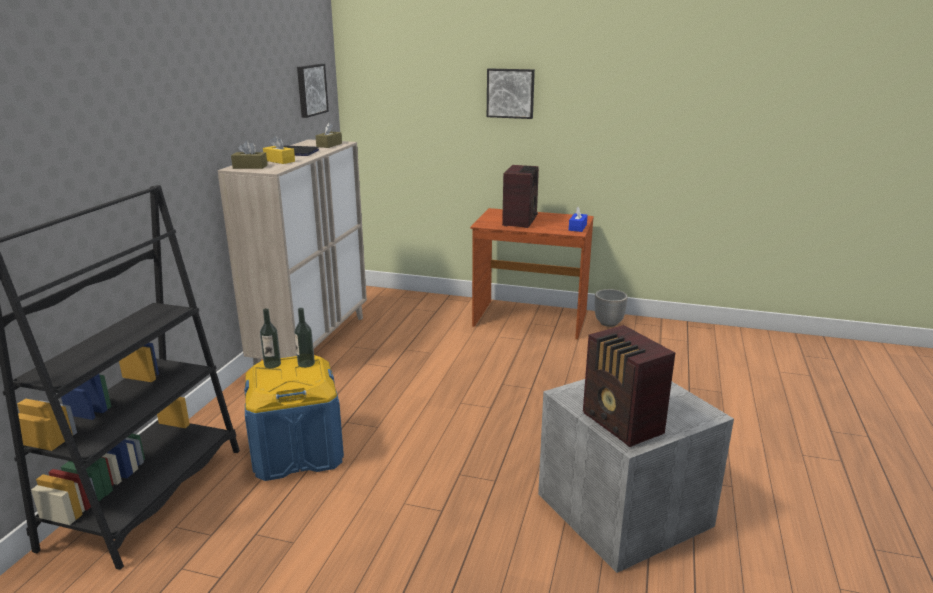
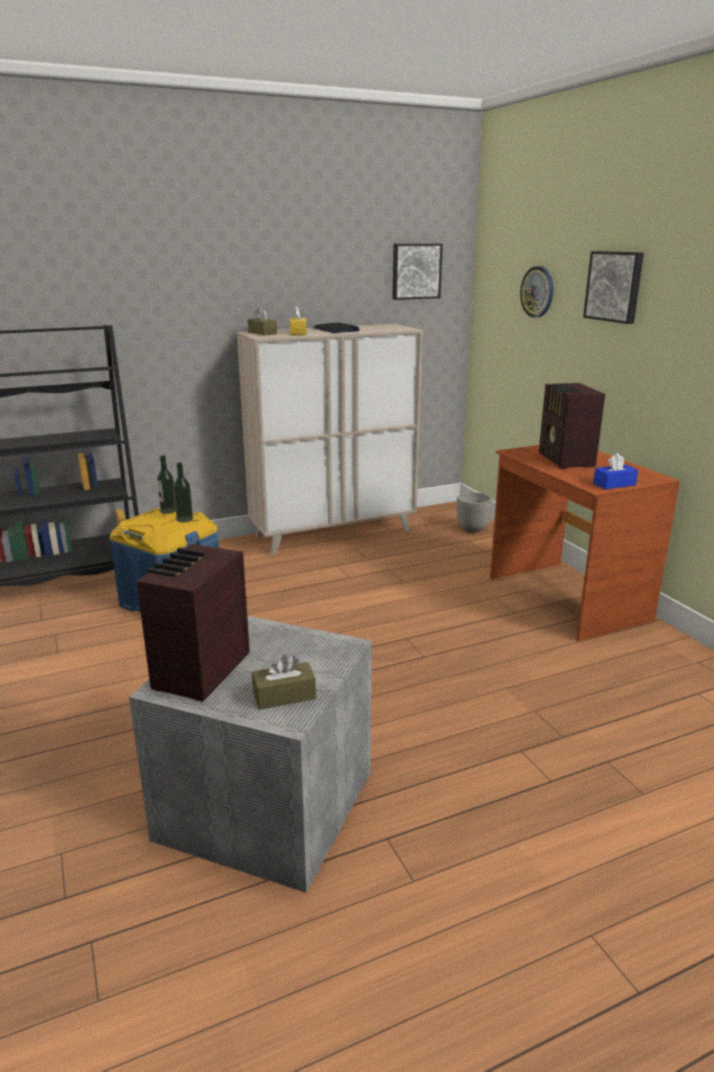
camera: 50 degrees right, 0 degrees up
brown tissue box [316,123,342,148] -> brown tissue box moved to [252,654,316,710]
radio [502,165,539,228] -> radio turned 105 degrees clockwise [539,383,605,469]
planter [595,289,628,327] -> planter moved to [457,492,493,533]
none -> wall clock [520,266,553,318]

